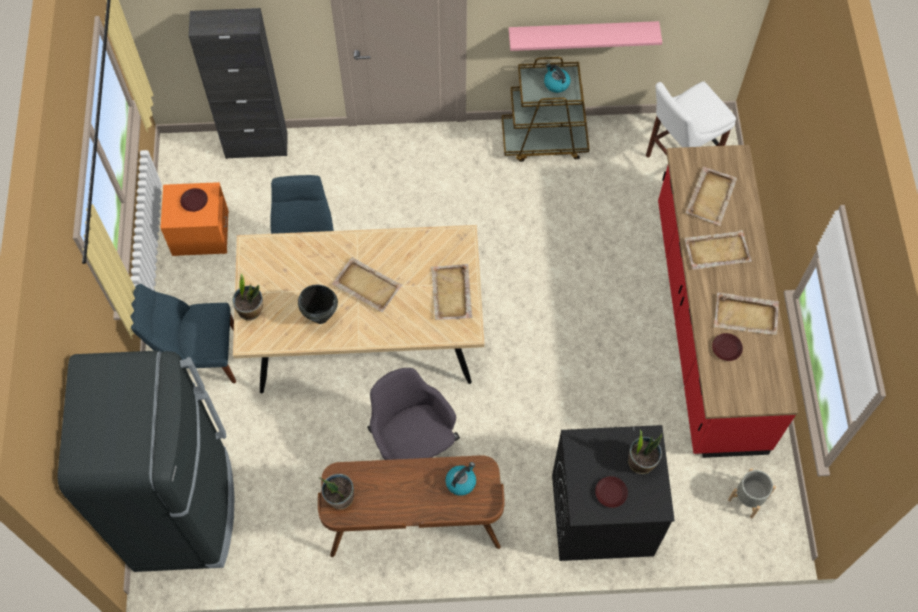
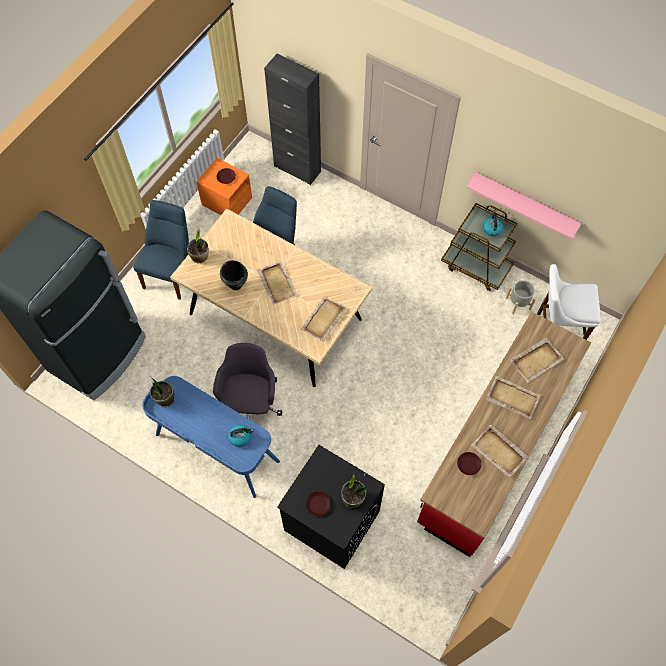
camera: 35 degrees right, 0 degrees up
blue chair [131,284,236,383] -> blue chair turned 75 degrees clockwise [133,200,189,300]
brown desk [318,455,505,557] -> blue desk [142,376,280,498]
grey planter [728,468,776,518] -> grey planter moved to [506,280,536,314]

